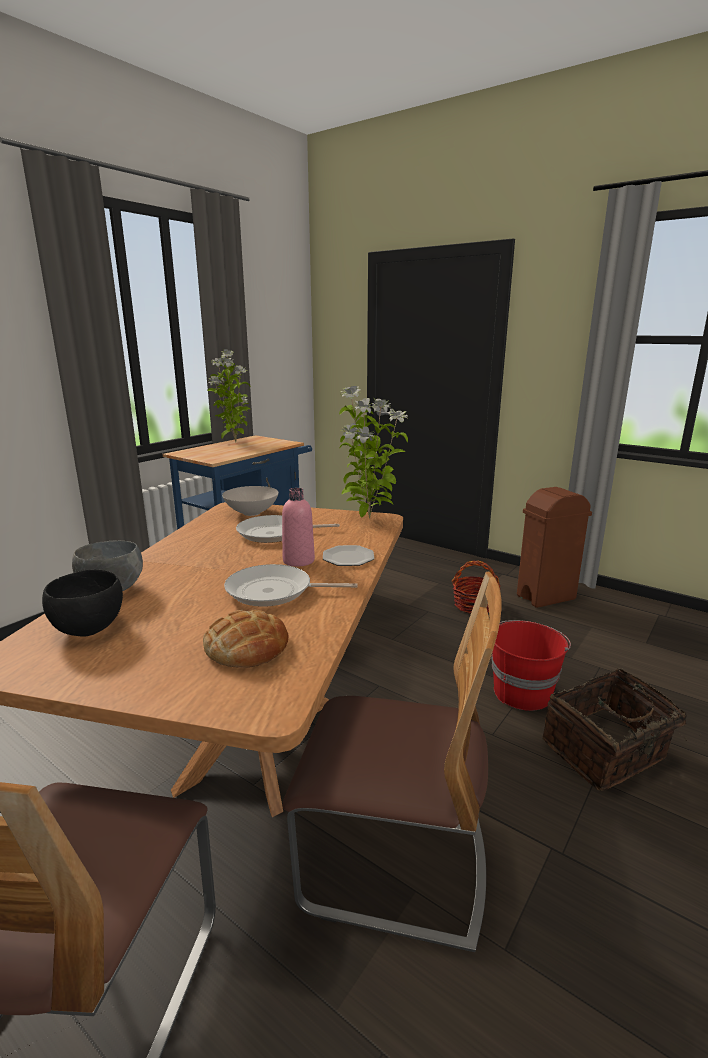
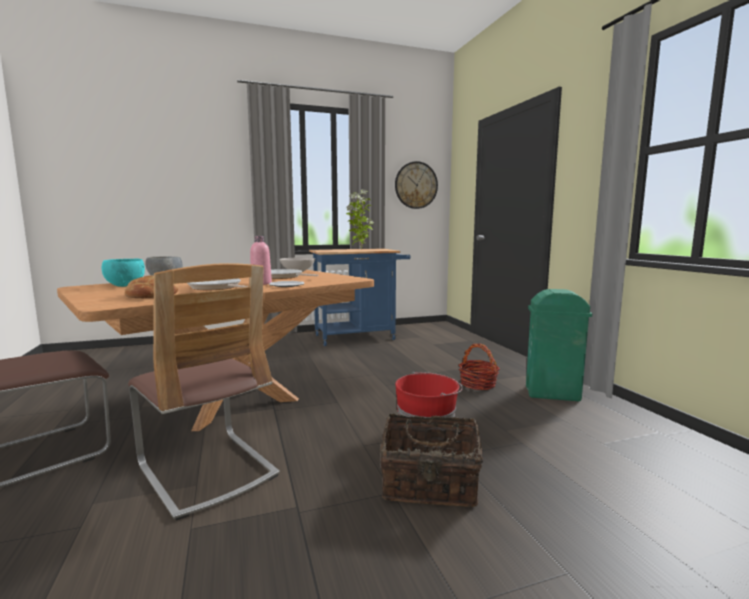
camera: 35 degrees right, 10 degrees down
black bowl [42,569,123,637] -> turquoise bowl [102,259,145,287]
potted plant [339,386,408,519] -> none
brown trash can [517,487,592,608] -> green trash can [526,289,592,401]
none -> wall clock [395,161,438,209]

